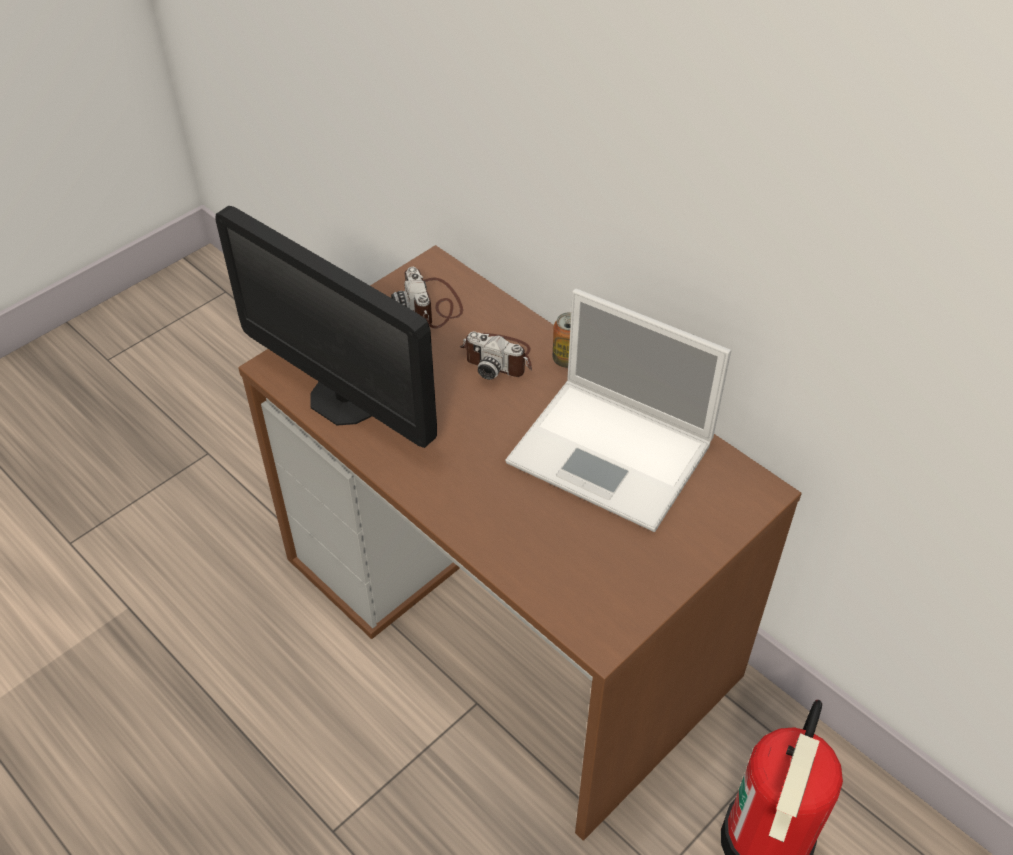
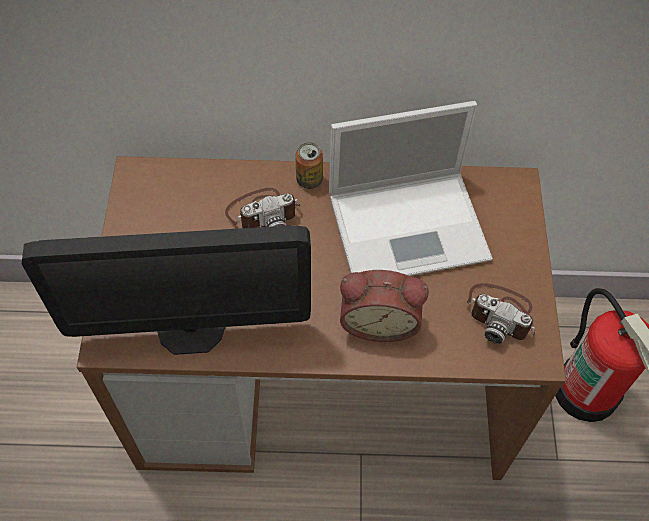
camera: 45 degrees left, 10 degrees up
camera [391,267,463,329] -> camera moved to [466,283,535,344]
none -> alarm clock [340,270,429,342]

